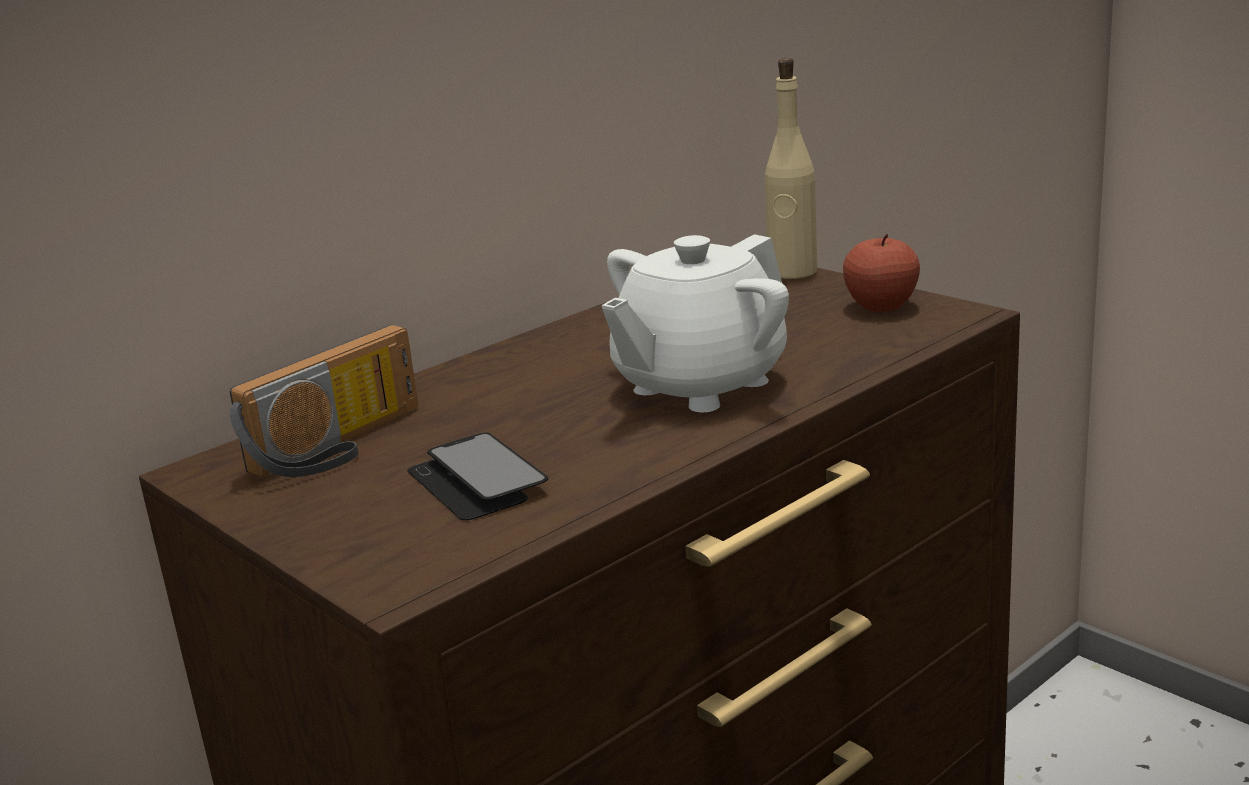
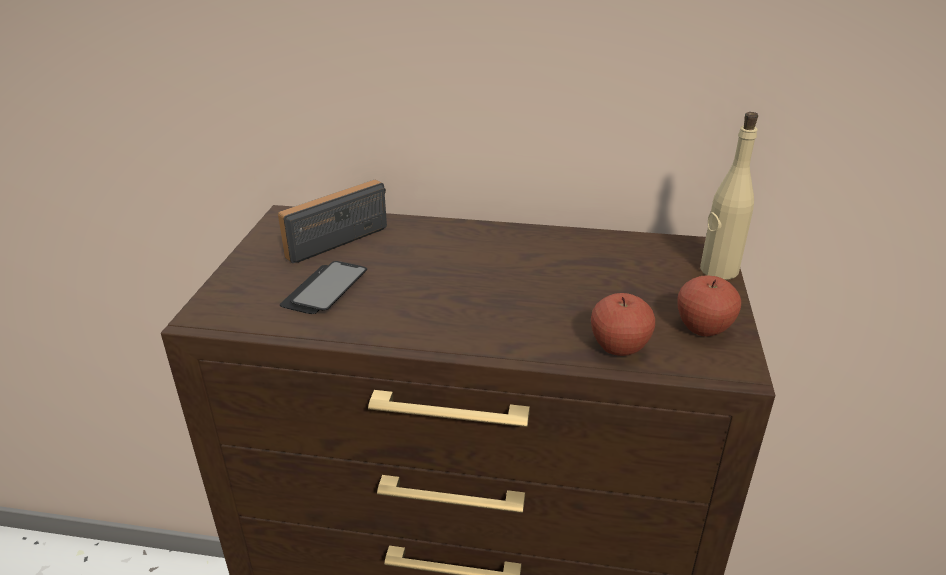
camera: 50 degrees right, 10 degrees up
radio [230,325,418,478] -> radio turned 135 degrees clockwise [278,179,387,263]
white teapot [602,234,789,412] -> none
none -> apple [591,293,655,356]

